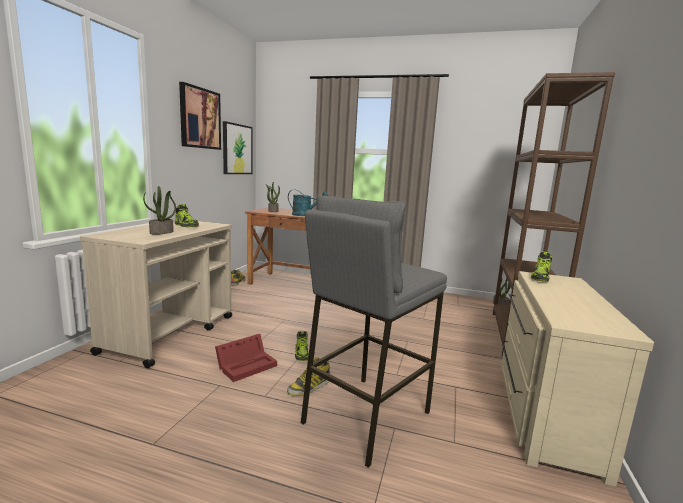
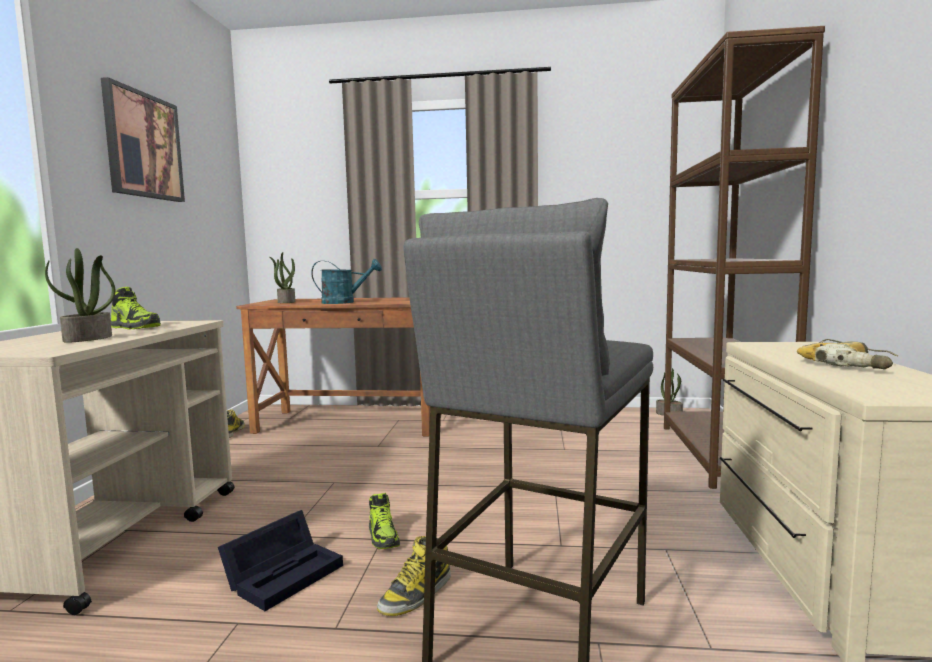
camera: 10 degrees left, 5 degrees down
red storage box [215,334,277,382] -> black storage box [218,510,343,611]
picture [223,121,253,174] -> none
shoe [531,252,552,282] -> none
none -> power drill [797,339,899,369]

